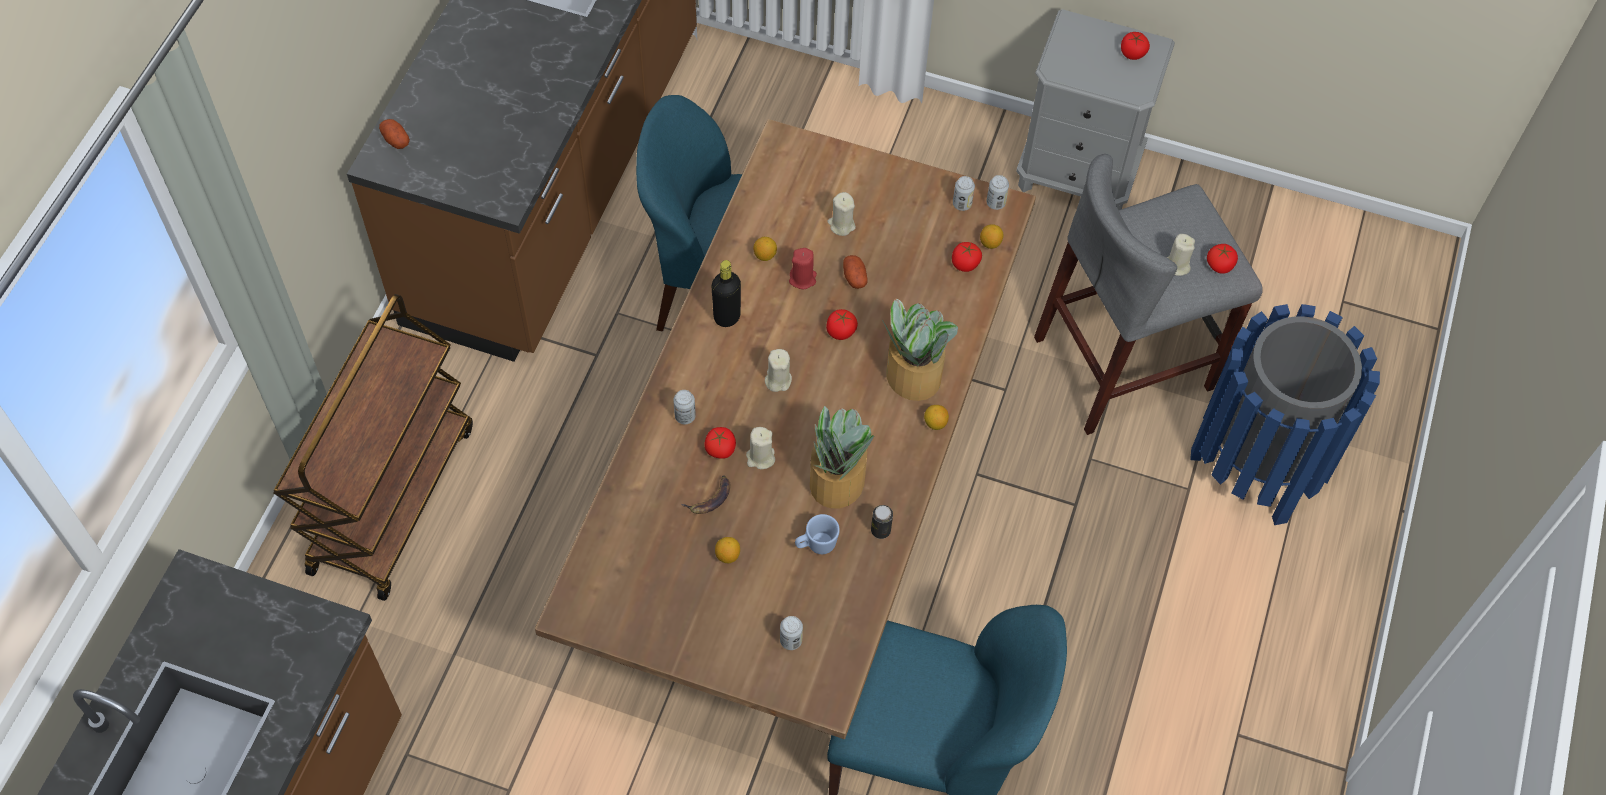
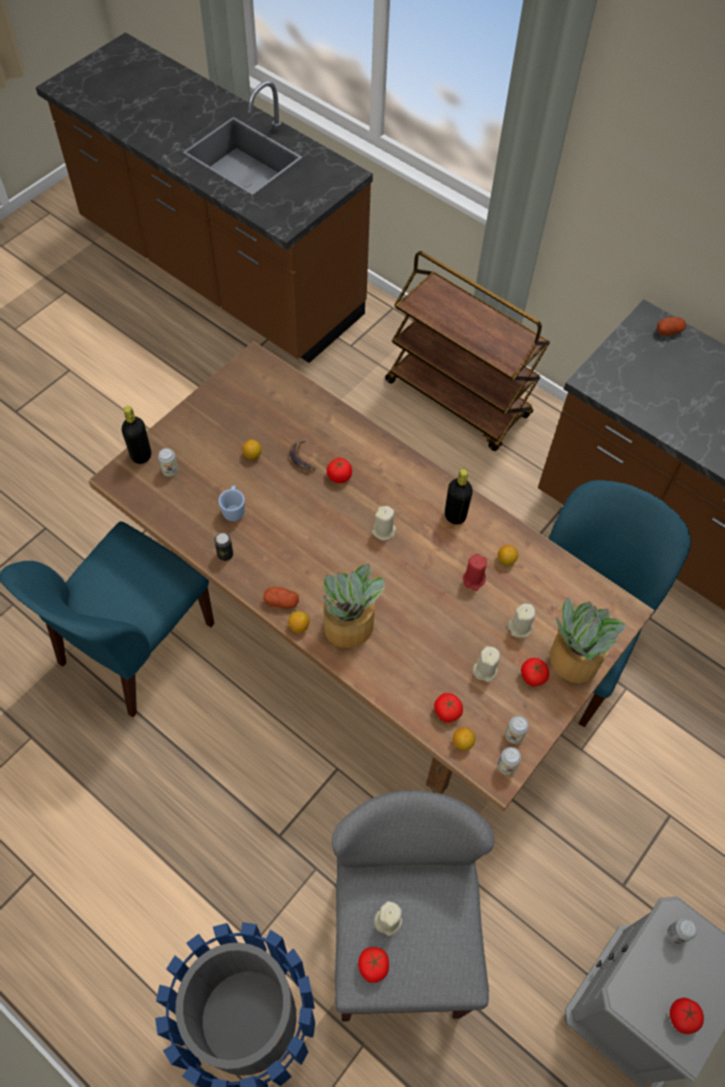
camera: 110 degrees right, 0 degrees up
can [673,390,696,424] -> can moved to [667,918,697,945]
beige candle [746,427,775,469] -> beige candle moved to [473,646,500,682]
potted plant [810,406,874,508] -> potted plant moved to [549,597,625,683]
tomato [826,309,858,340] -> tomato moved to [521,658,549,686]
potato [843,255,867,289] -> potato moved to [263,587,299,608]
none -> black bottle [122,406,151,464]

